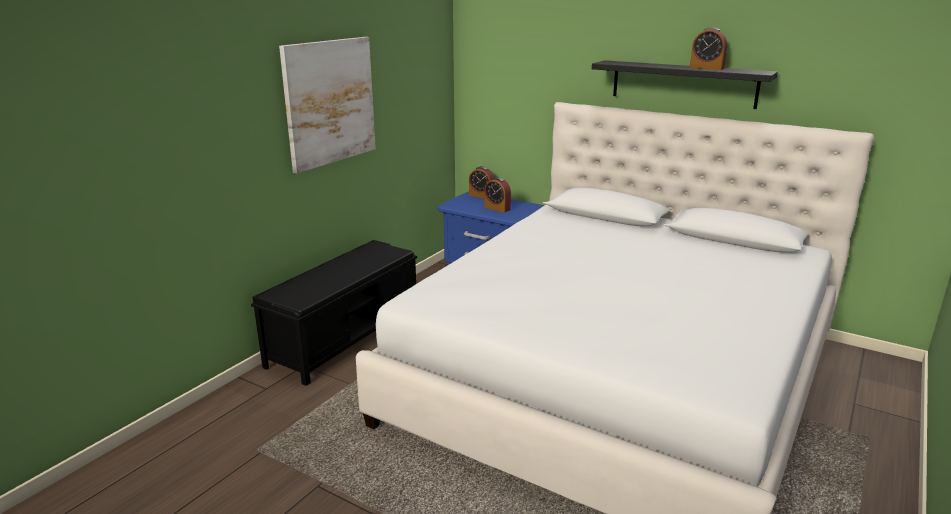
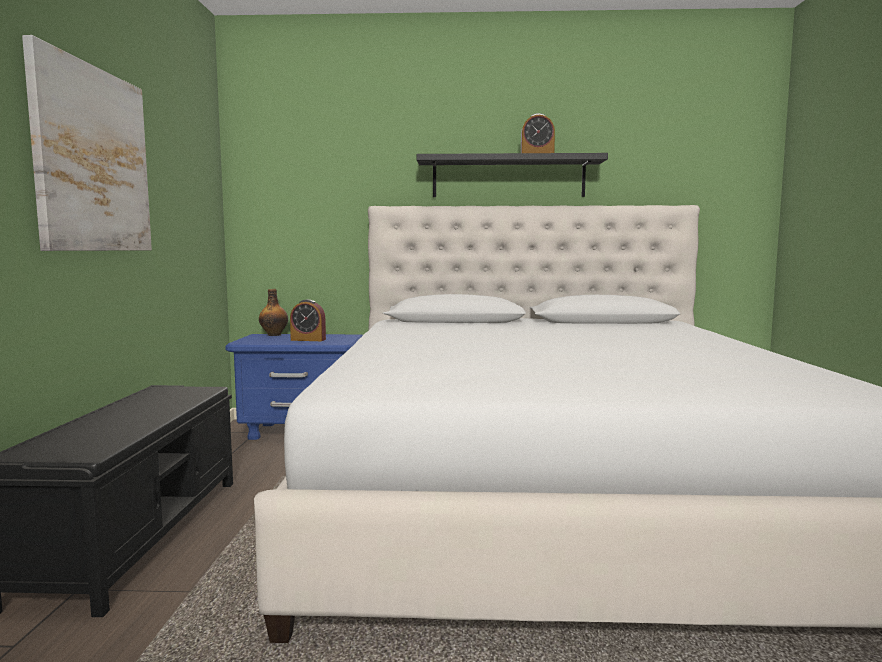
camera: 30 degrees left, 15 degrees down
alarm clock [469,166,494,199] -> bottle [259,289,288,336]

